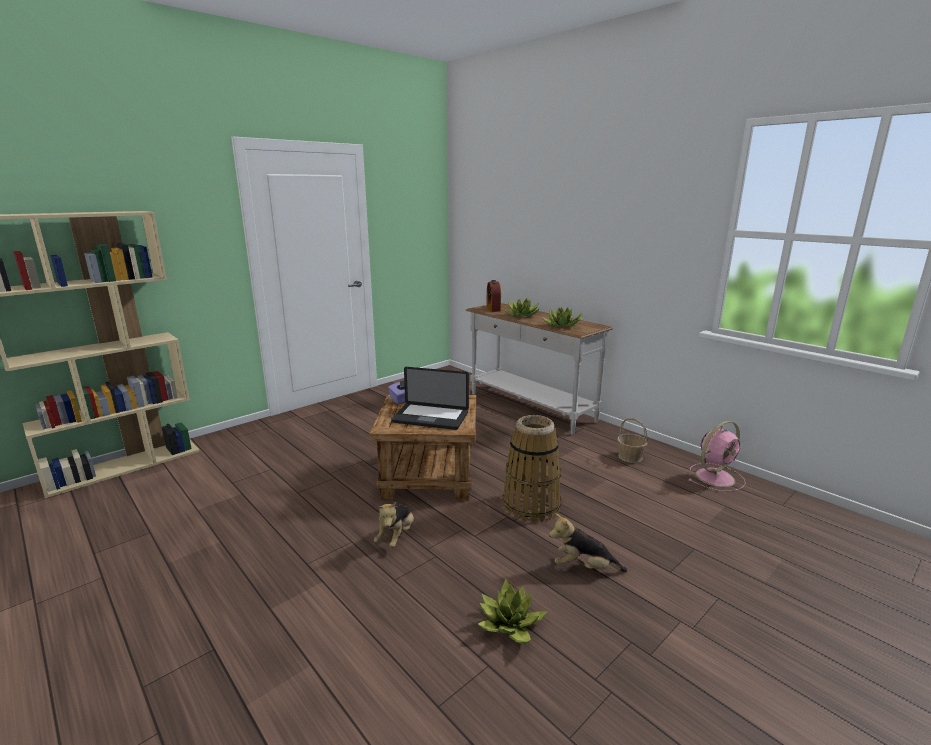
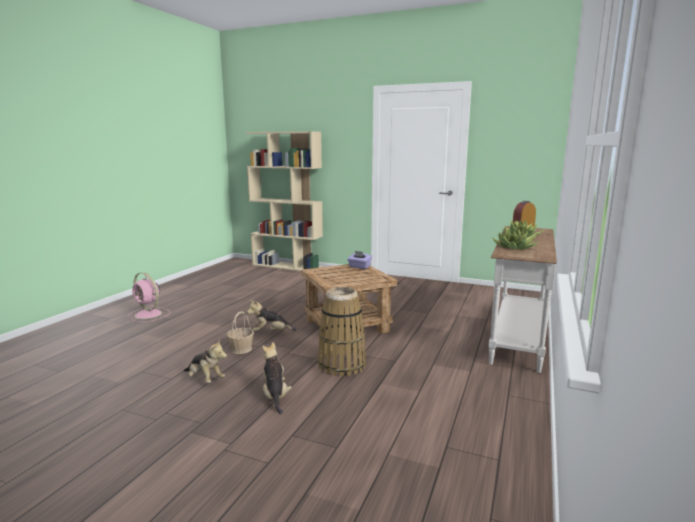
camera: 65 degrees right, 5 degrees down
laptop [391,367,469,430] -> none
potted plant [478,579,548,644] -> plush toy [184,339,227,383]
basket [617,418,648,463] -> basket moved to [227,311,254,354]
pink fan [688,421,746,492] -> pink fan moved to [127,272,171,322]

